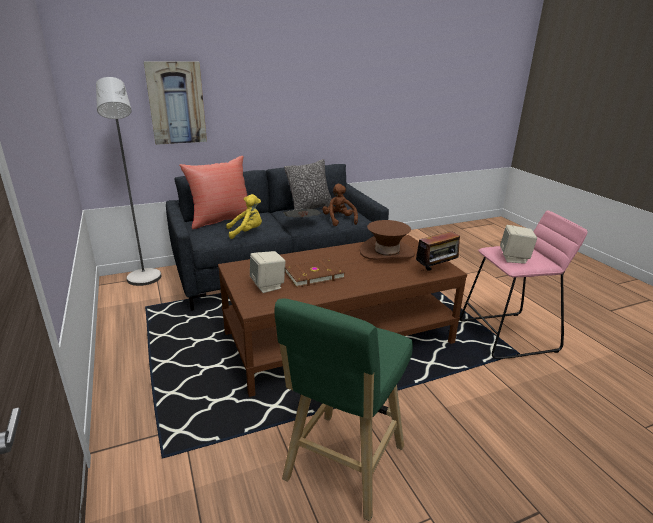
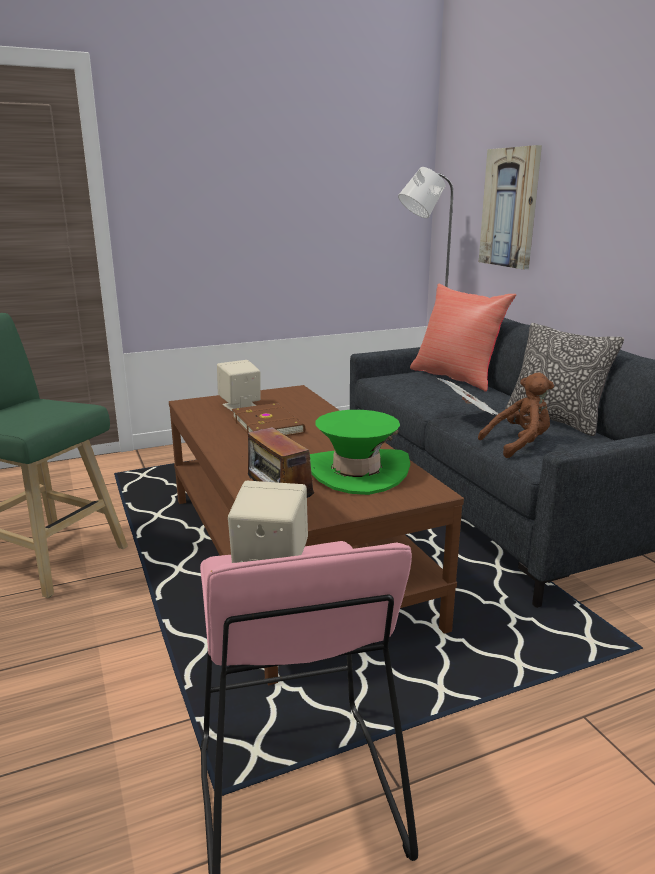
camera: 90 degrees right, 5 degrees down
yellow plush toy [226,194,262,239] -> none
brown hat [360,220,415,260] -> green hat [310,410,410,495]

